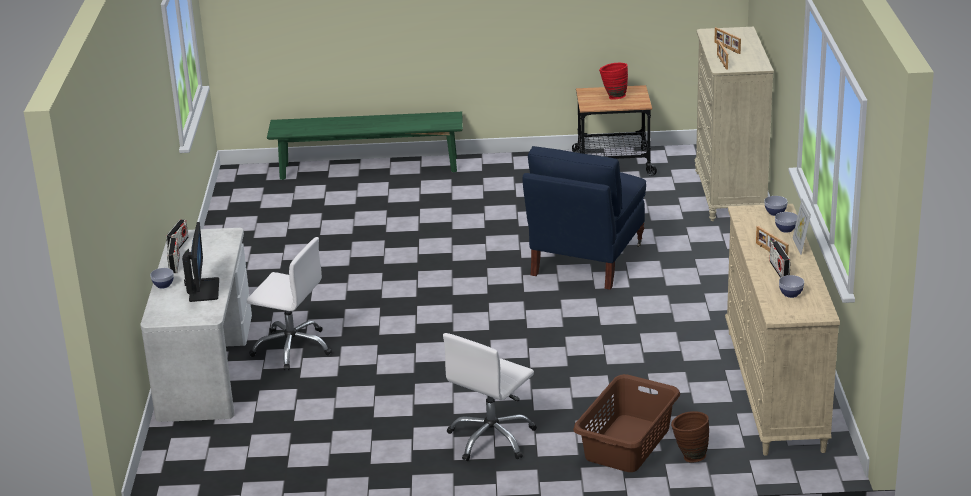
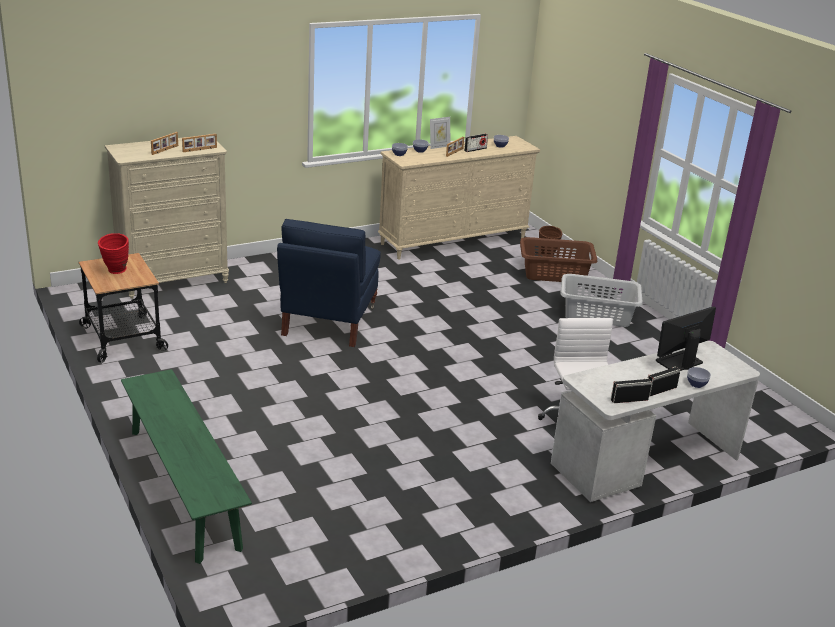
camera: 120 degrees left, 0 degrees up
white office chair [443,333,537,461] -> grey laundry basket [560,274,643,327]
blue armchair [522,146,646,290] -> blue armchair turned 105 degrees clockwise [277,219,381,347]

